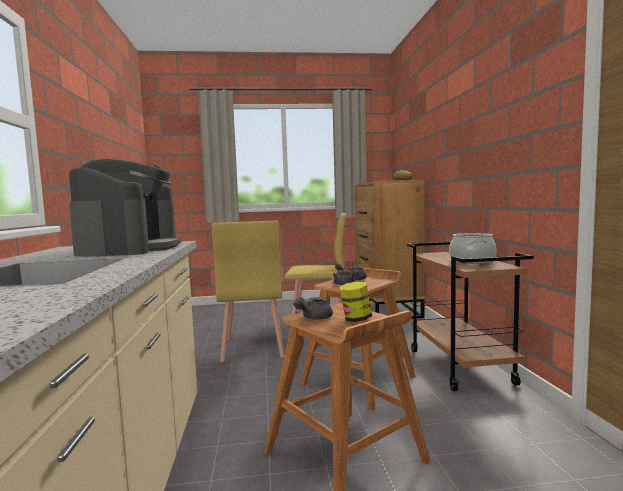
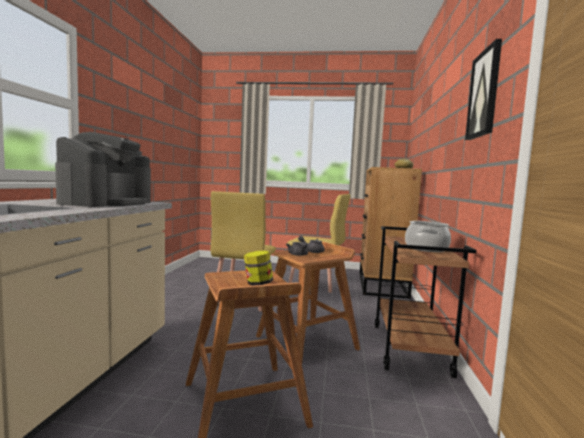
camera: 15 degrees right, 0 degrees up
grey teapot [293,297,333,320] -> none
none -> picture [465,39,502,140]

